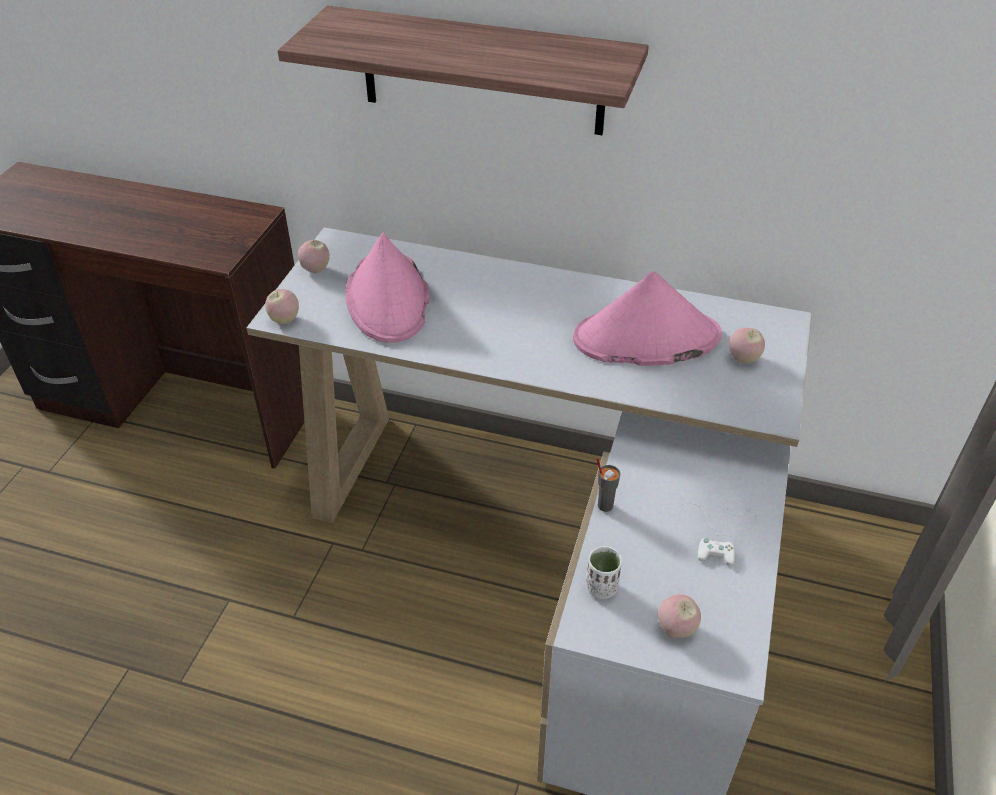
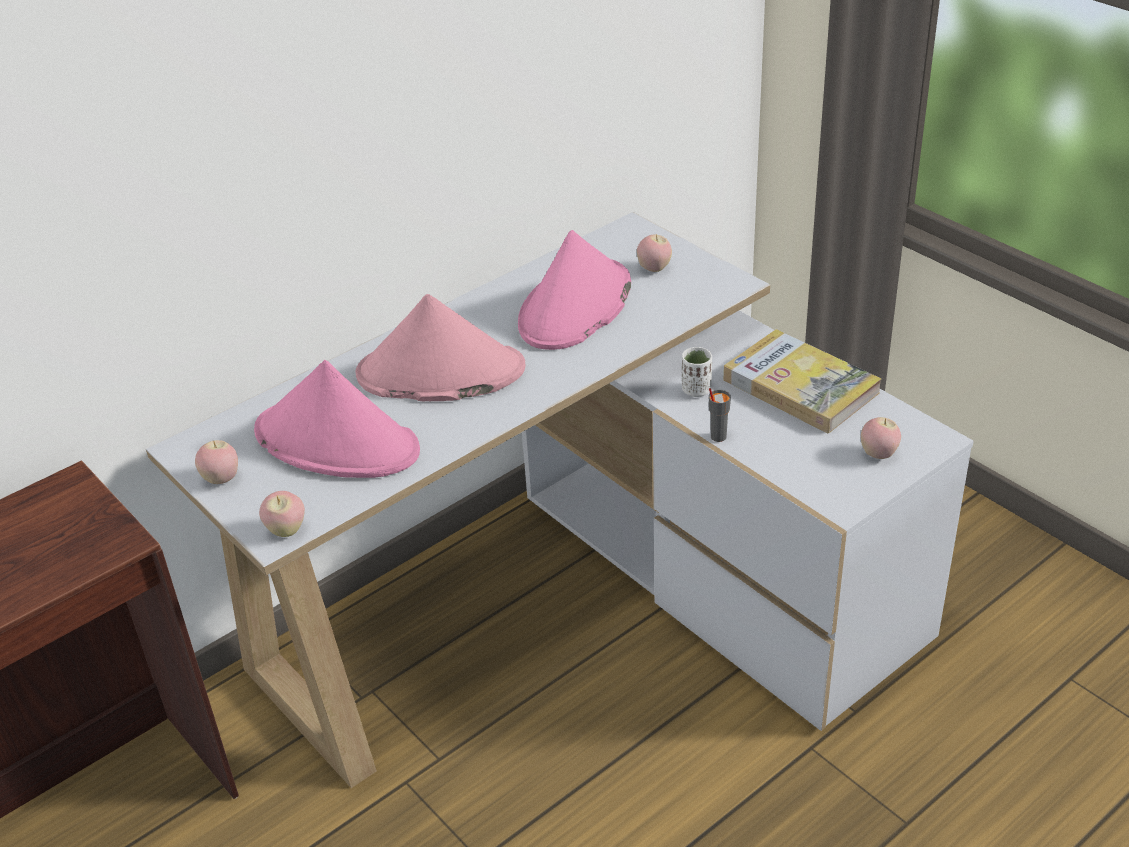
camera: 55 degrees left, 5 degrees down
shelf [278,6,649,135] -> none
white cup [586,546,622,599] -> white cup moved to [682,347,712,397]
white game controller [679,503,758,566] -> book [724,329,882,433]
none -> pink hat [355,294,525,401]

